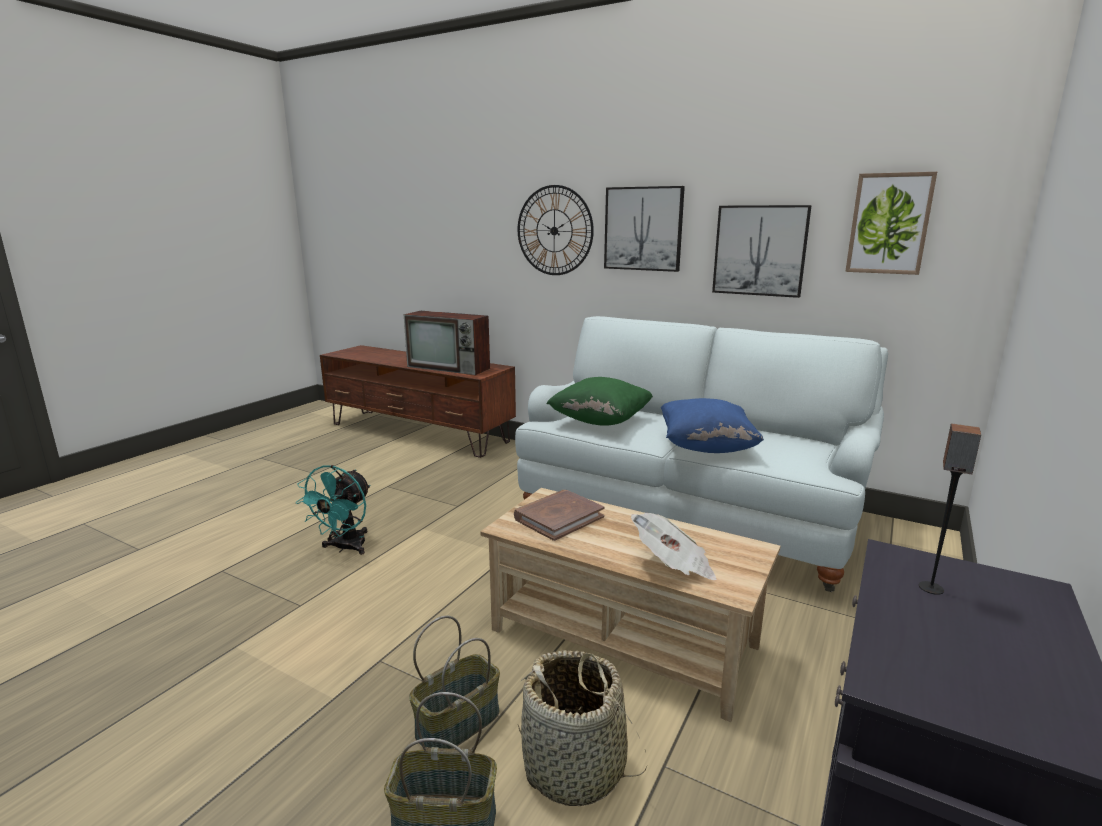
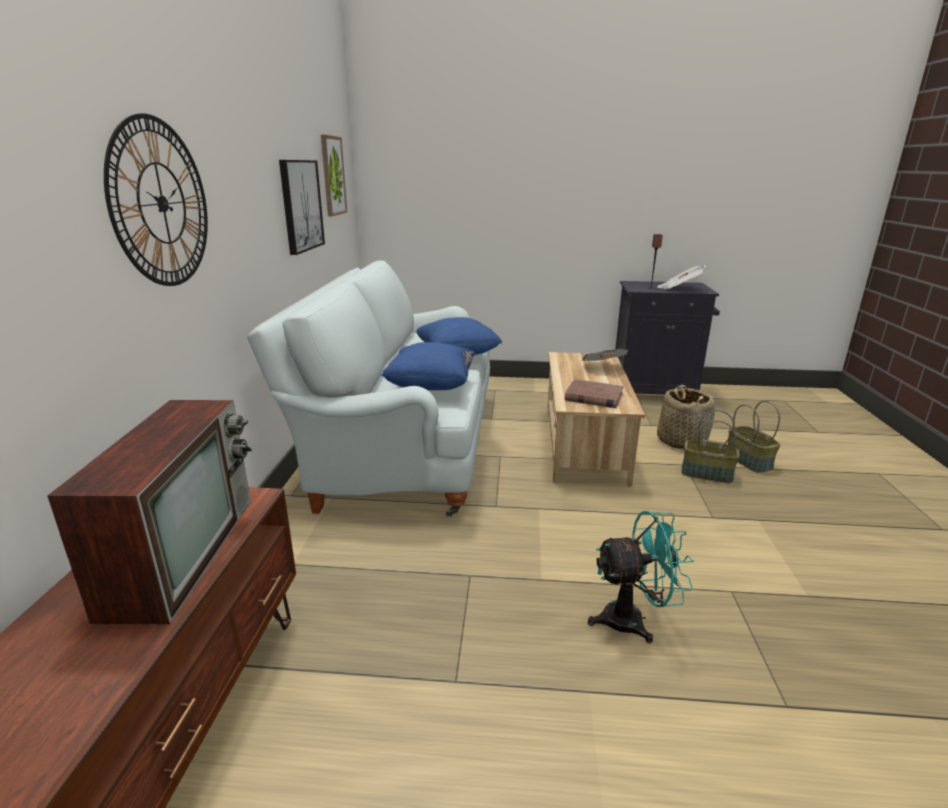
camera: 115 degrees left, 5 degrees up
green pillow [546,377,653,426] -> blue pillow [381,342,475,390]
picture [604,186,685,272] -> none
none -> newspaper [657,265,706,289]

